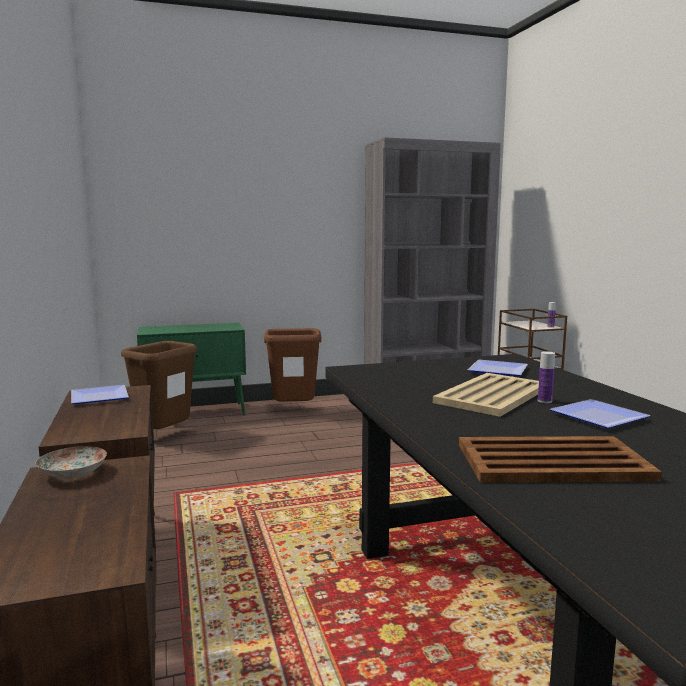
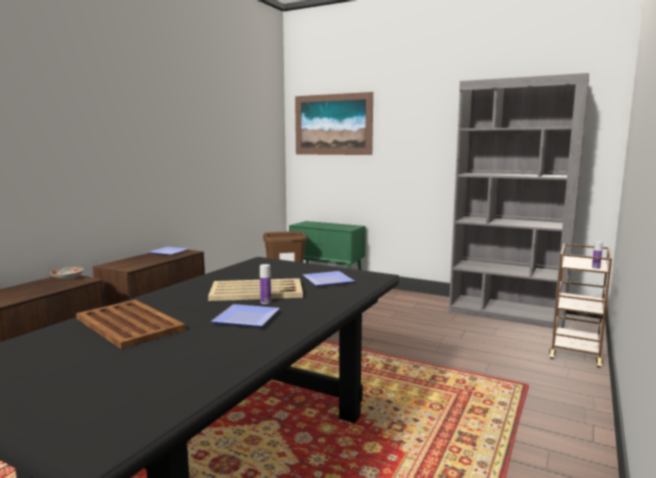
camera: 45 degrees right, 0 degrees up
brown trash can [264,328,322,402] -> none
none -> picture [295,92,373,155]

